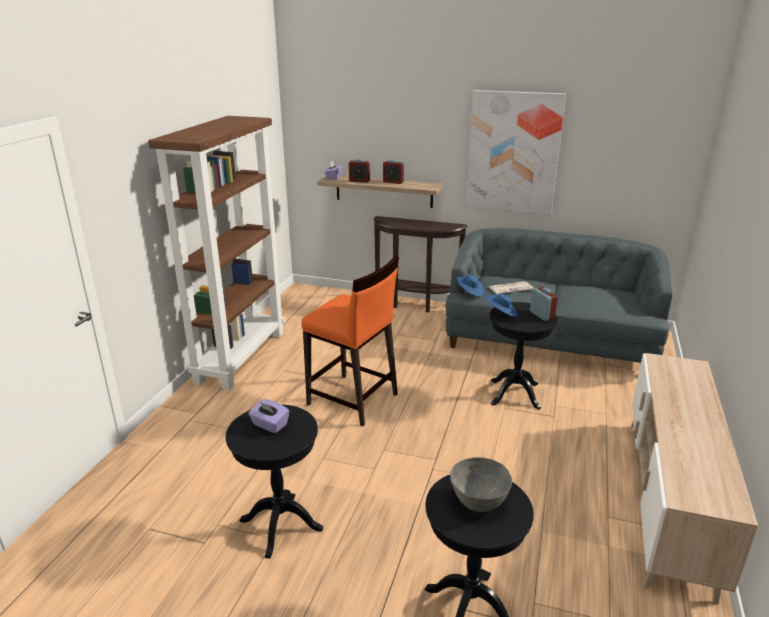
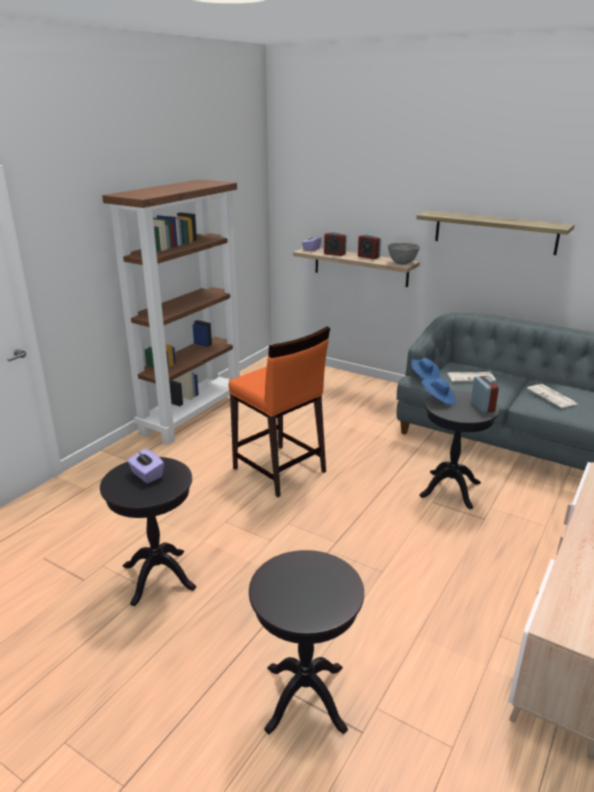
camera: 15 degrees right, 0 degrees up
brown console table [374,216,468,312] -> none
grey bowl [450,457,512,512] -> grey bowl moved to [388,243,420,264]
picture [466,90,566,215] -> shelf [416,211,575,255]
none -> newspaper [527,384,577,408]

